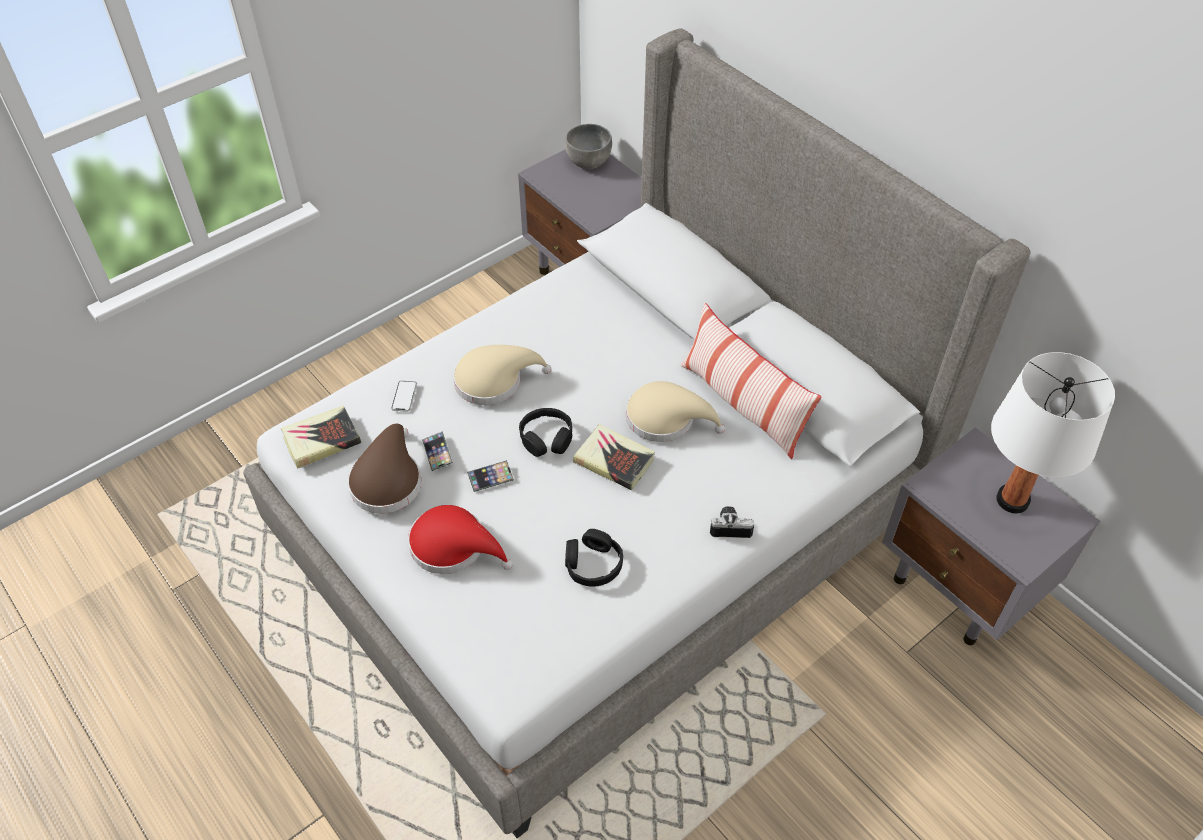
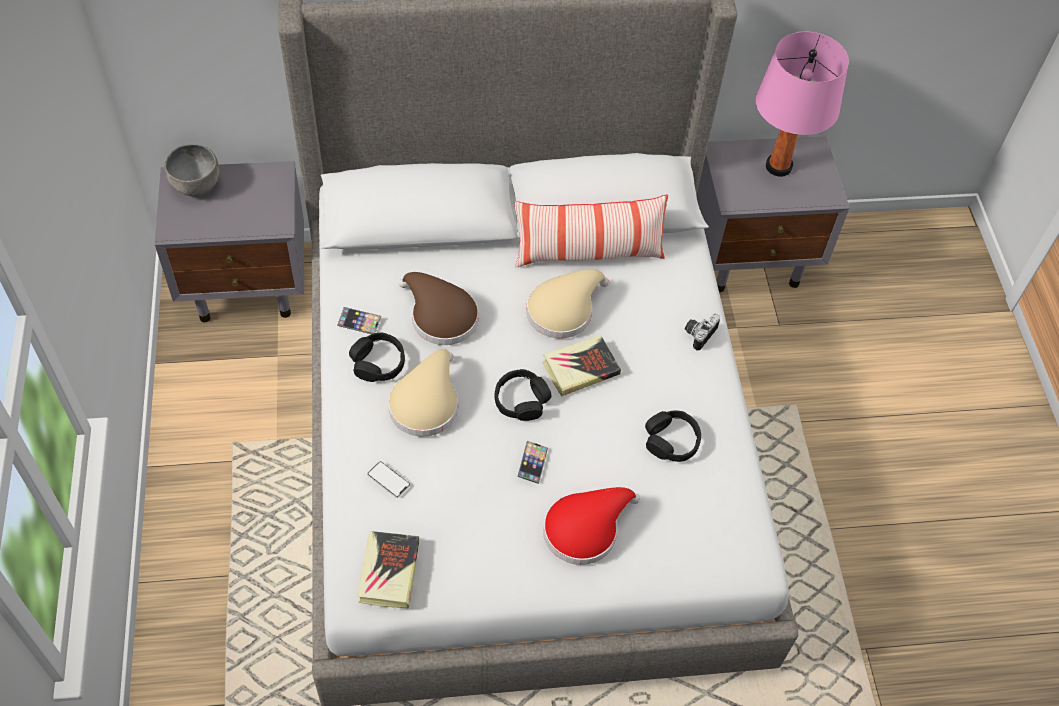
camera: 60 degrees left, 5 degrees up
brown hat [348,424,421,514] -> brown hat moved to [399,272,479,345]
phone [422,431,453,471] -> phone moved to [337,307,381,334]
white table lamp [991,352,1115,513] -> pink table lamp [756,32,849,177]
none -> black headphones [349,332,405,382]

